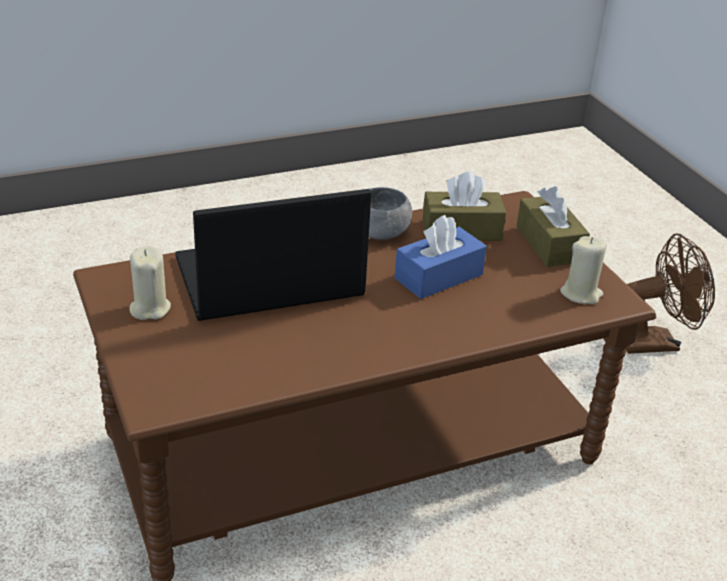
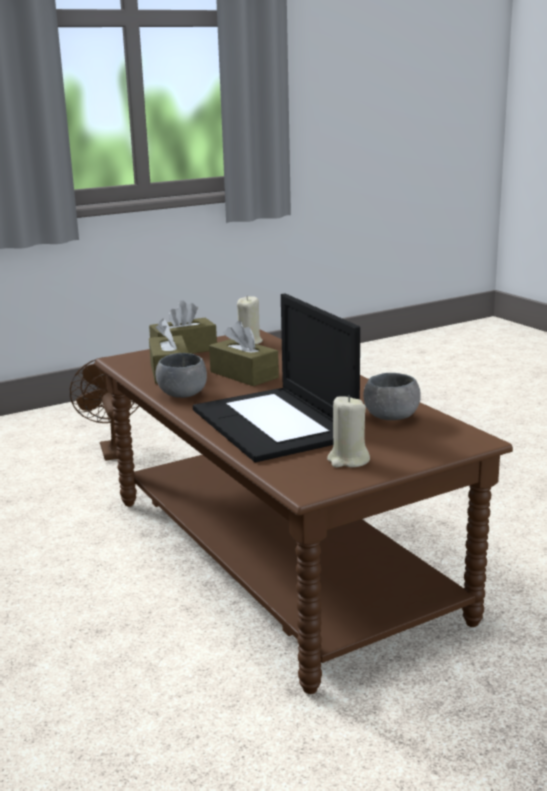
camera: 95 degrees left, 15 degrees down
blue tissue box [394,215,487,299] -> brown tissue box [209,321,279,386]
none -> grey bowl [364,373,421,420]

